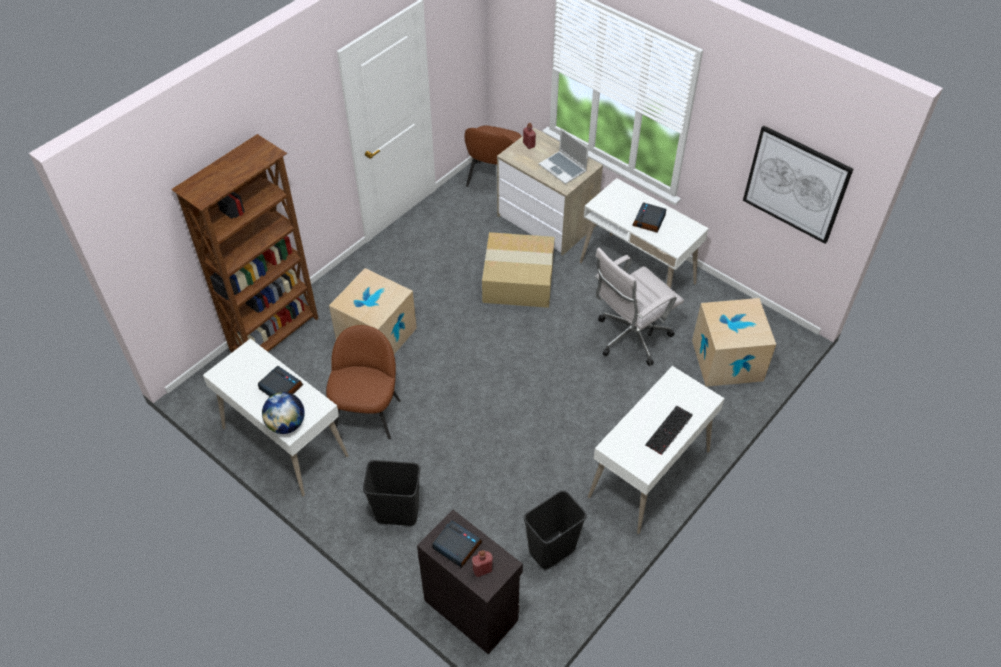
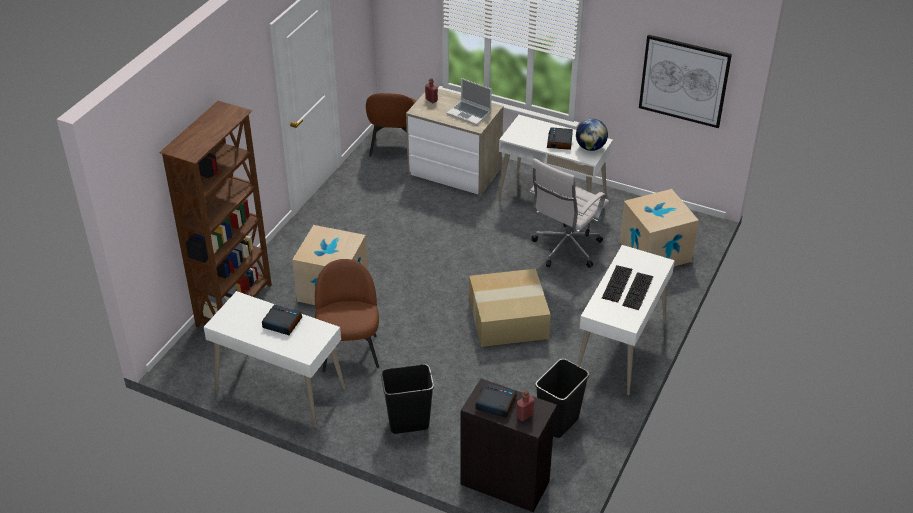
camera: 15 degrees left, 10 degrees down
globe [262,392,305,434] -> globe moved to [576,119,608,151]
cardboard box [482,232,555,308] -> cardboard box moved to [469,269,551,347]
none -> keyboard [602,265,632,303]

